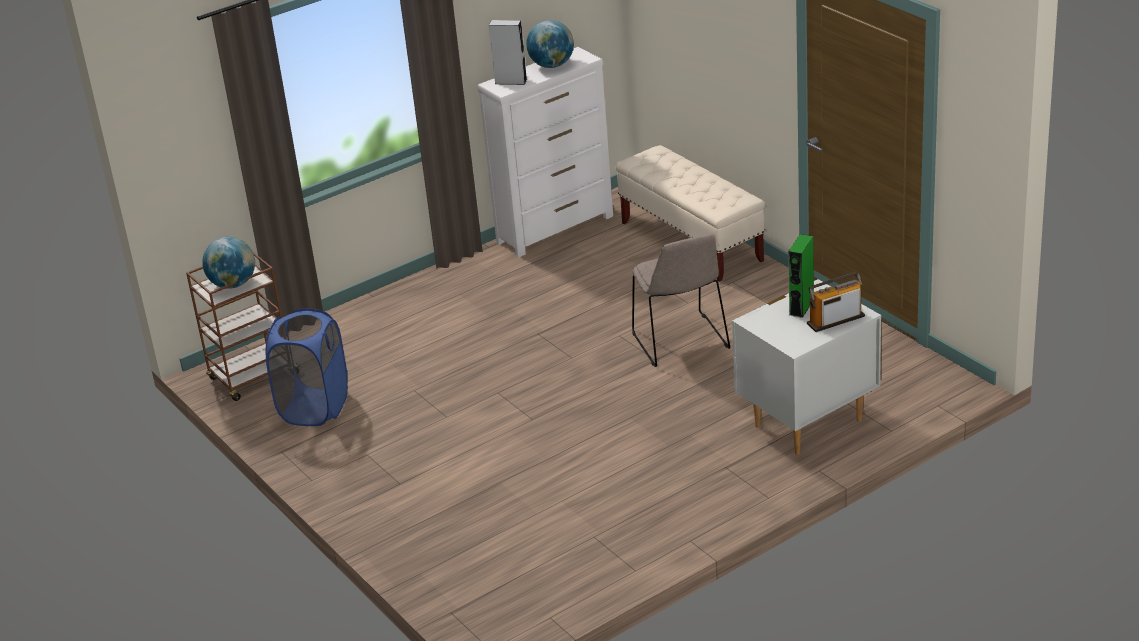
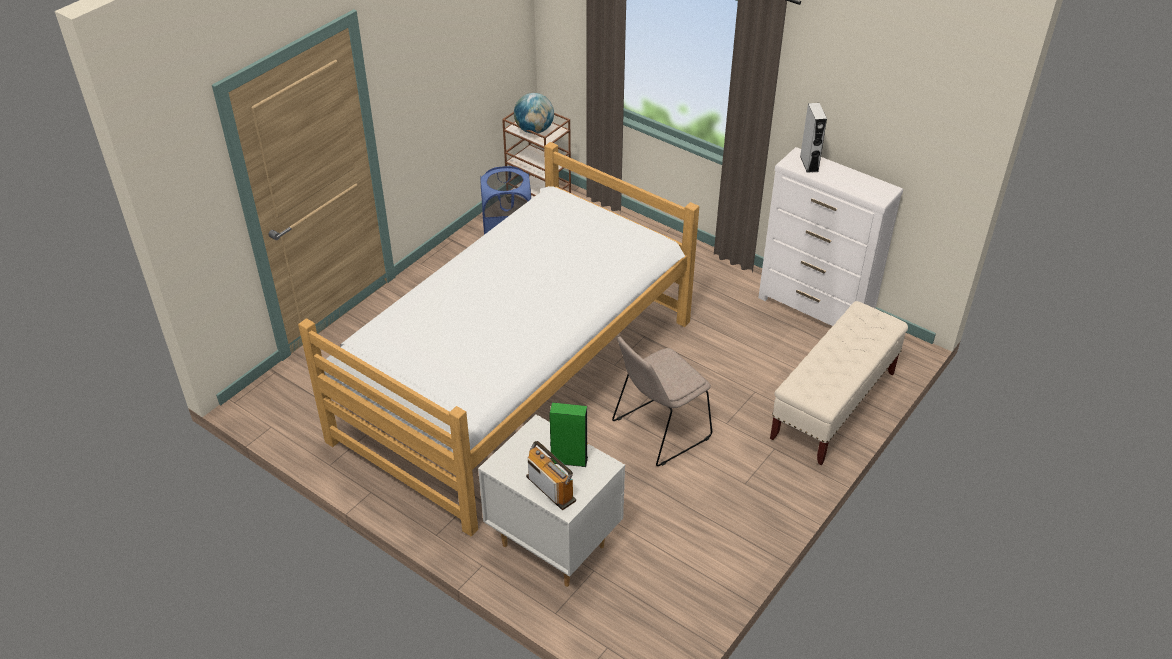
camera: 70 degrees right, 10 degrees up
globe [526,20,574,68] -> none
none -> bed [298,142,699,536]

